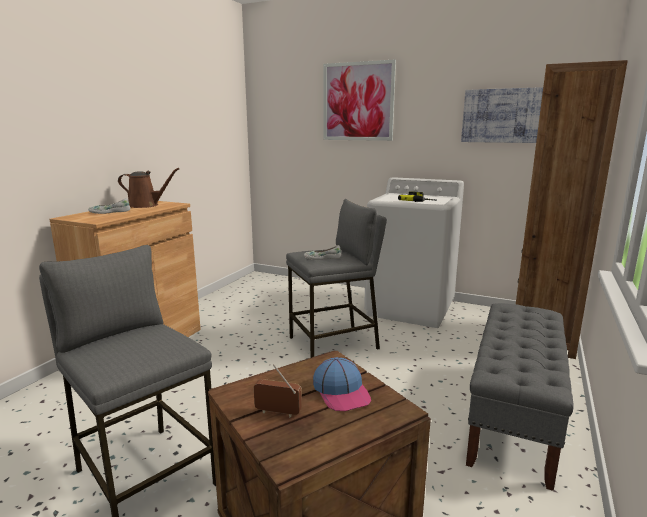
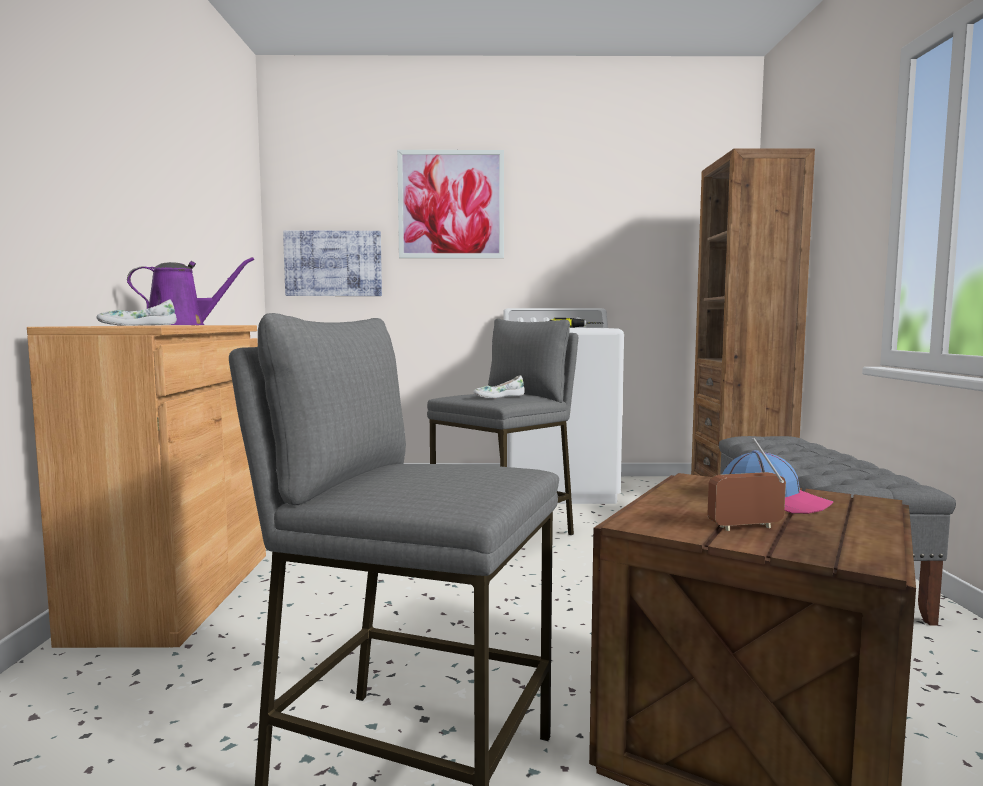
camera: 25 degrees left, 10 degrees down
brown watering can [118,168,179,208] -> purple watering can [127,257,254,325]
picture [461,87,543,143] -> picture moved to [283,231,382,296]

